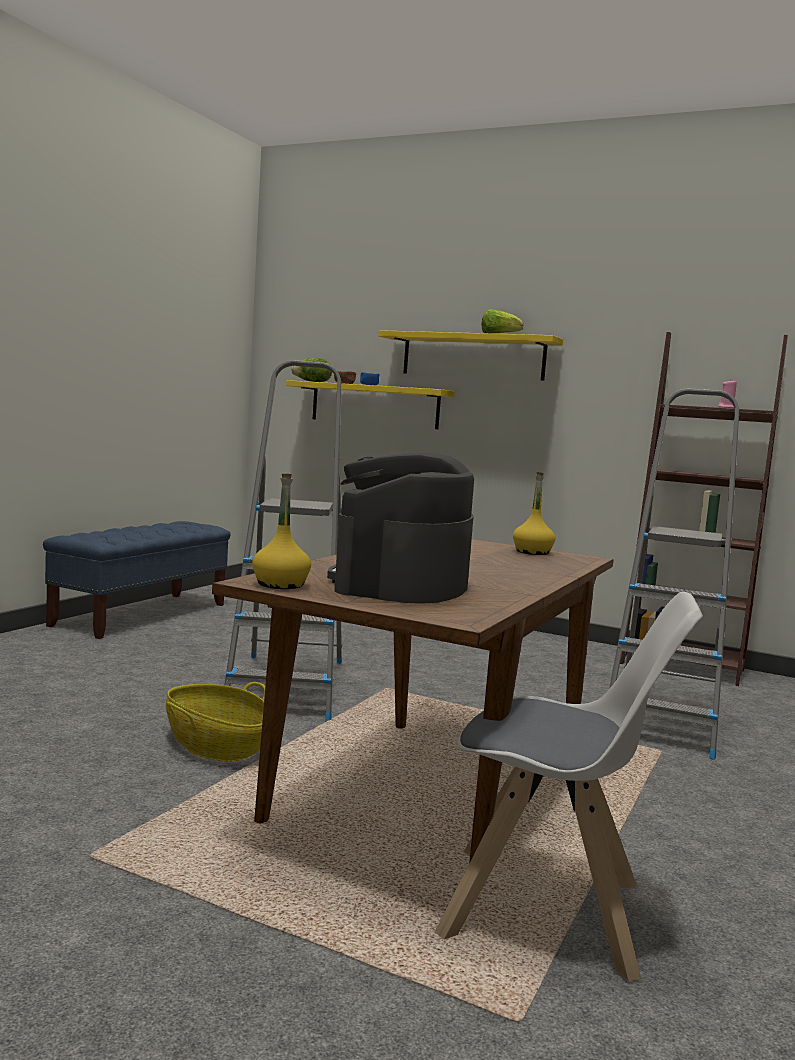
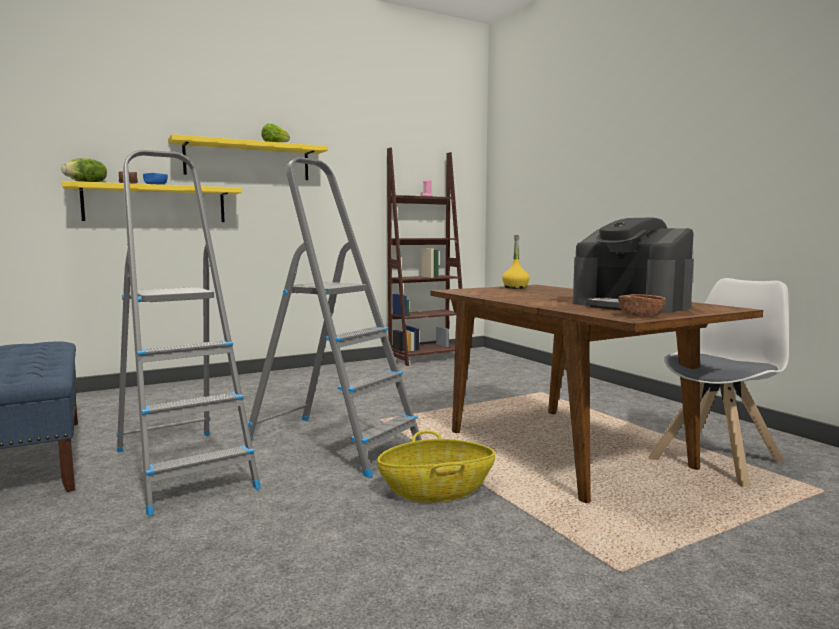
camera: 55 degrees left, 0 degrees up
yellow bottle [252,474,311,589] -> brown bowl [618,294,666,317]
grey step ladder [609,388,739,760] -> grey step ladder moved to [116,150,261,516]

